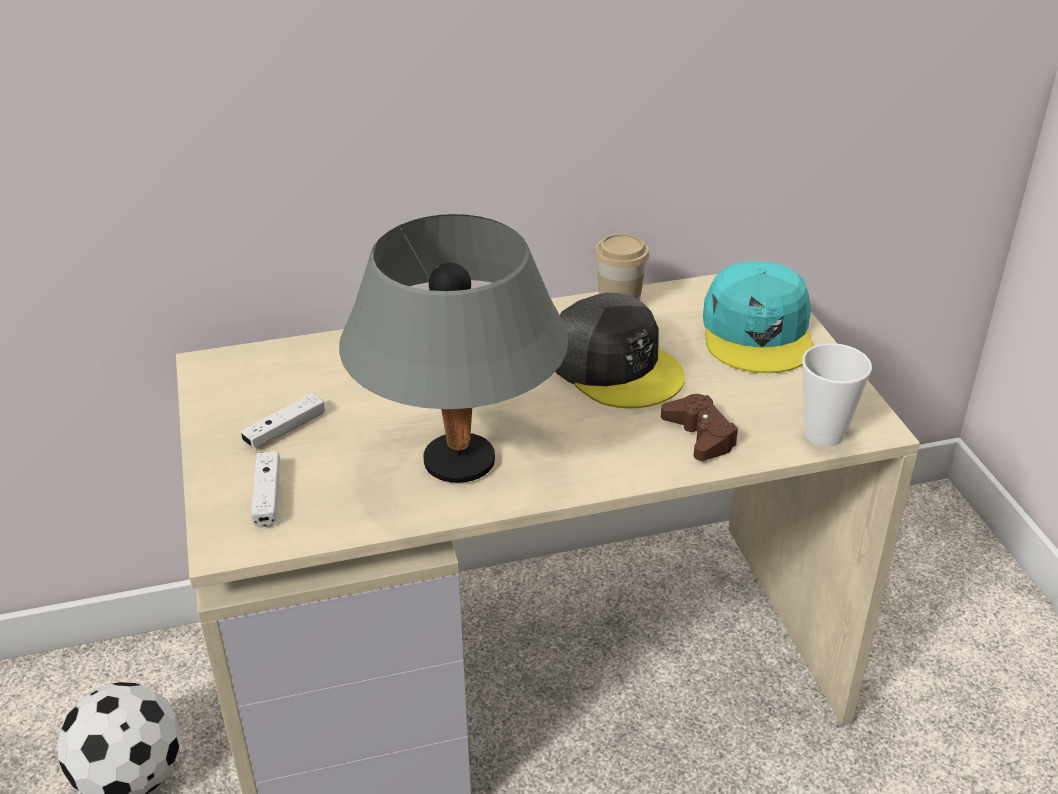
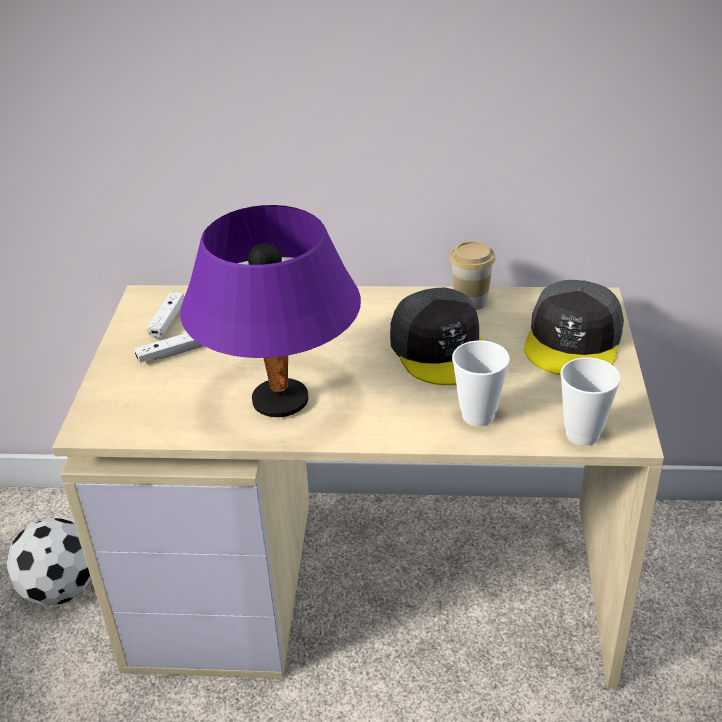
camera: 20 degrees right, 0 degrees up
white game controller [251,452,280,527] -> white game controller moved to [147,292,184,339]
grey table lamp [339,214,569,483] -> purple table lamp [180,205,361,417]
brown game controller [661,394,738,461] -> cup [452,340,510,426]
turquoise cap [703,261,813,373] -> grey cap [524,280,624,375]

